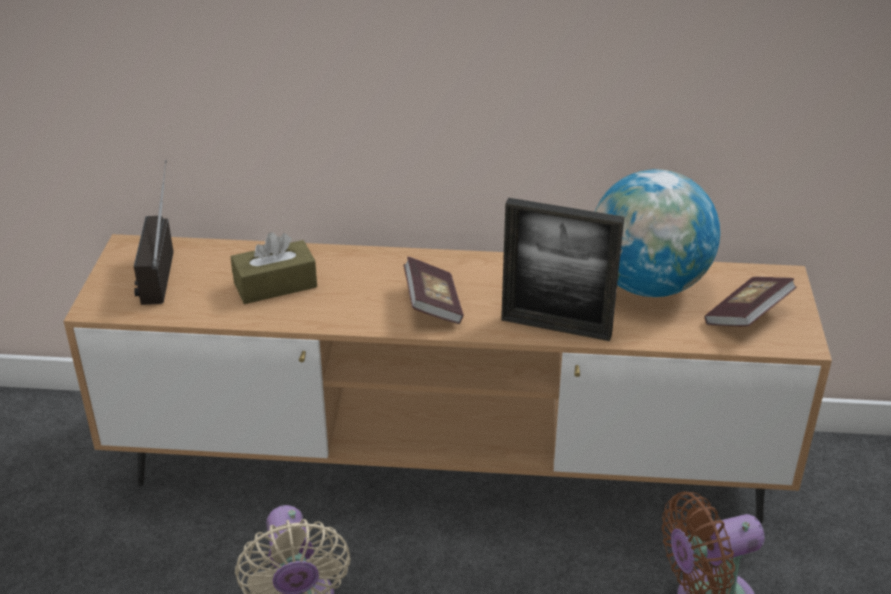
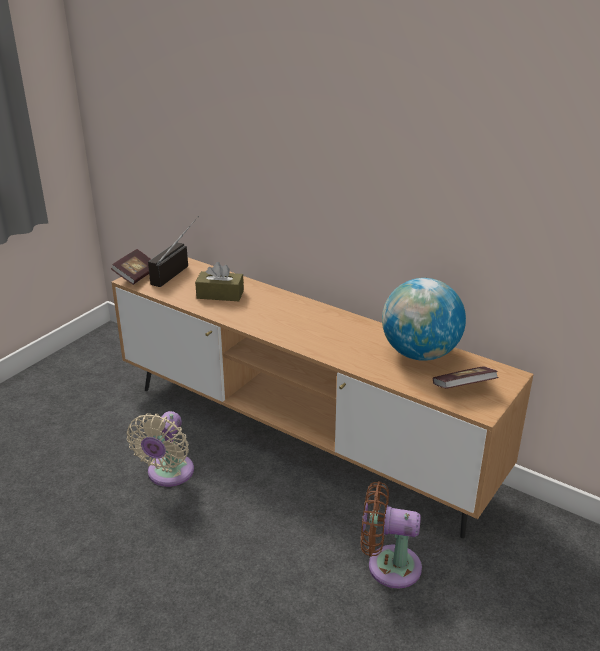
camera: 30 degrees right, 5 degrees down
book [404,256,464,324] -> book moved to [111,249,151,285]
picture frame [501,198,624,341] -> none

